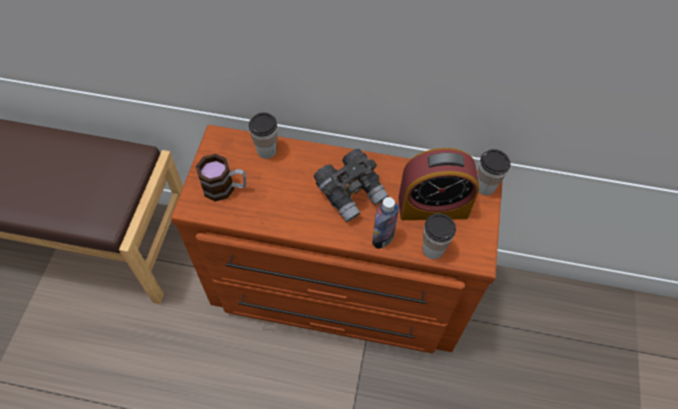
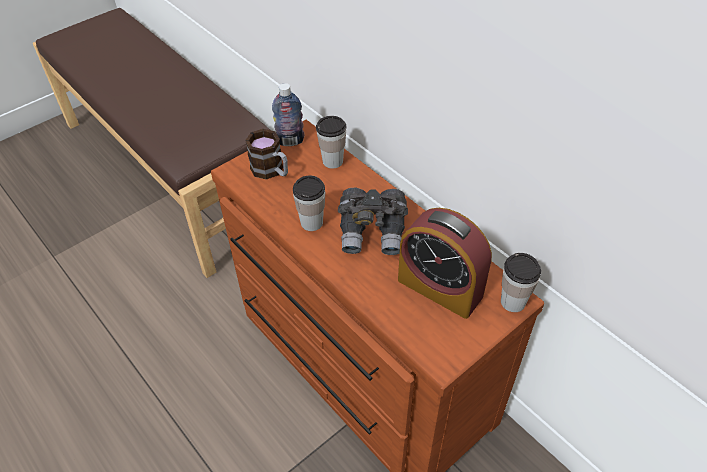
camera: 40 degrees right, 10 degrees down
bottle [372,197,399,249] -> bottle moved to [272,83,304,146]
cup [423,213,456,259] -> cup moved to [293,175,325,231]

